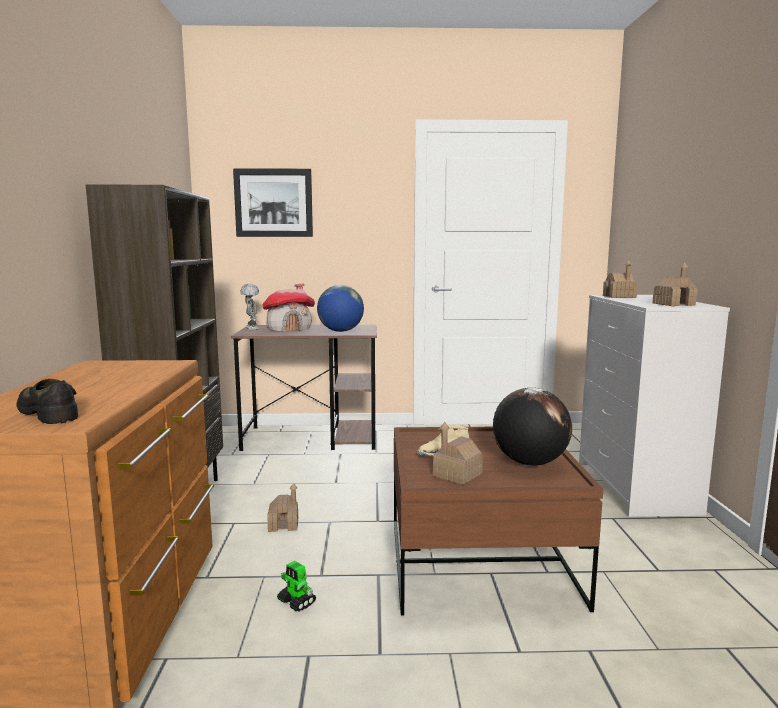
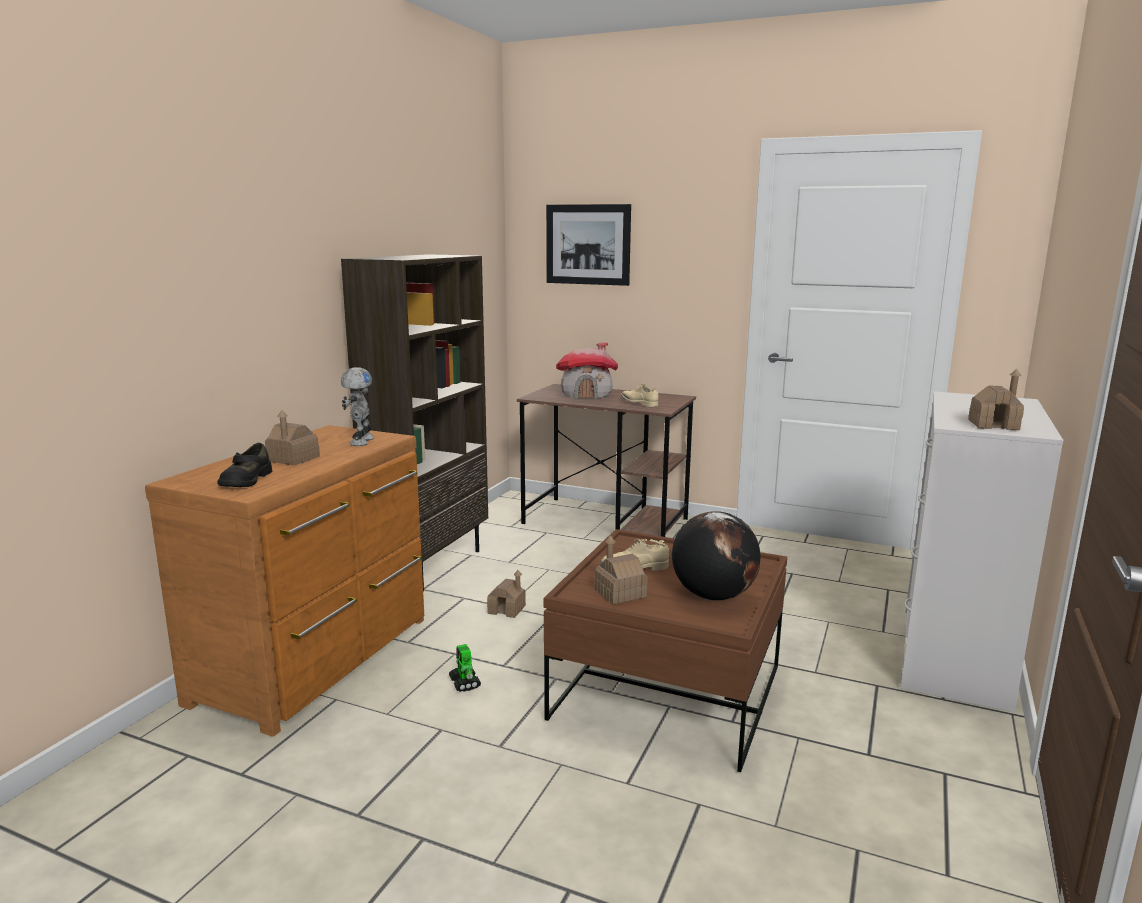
camera: 25 degrees right, 5 degrees up
black shoe [16,379,78,424] -> black shoe turned 150 degrees counterclockwise [217,443,272,487]
toy robot [240,284,259,330] -> toy robot moved to [341,367,375,446]
globe [317,285,364,332] -> beige shoe [621,383,659,407]
toy house [603,261,638,298] -> toy house moved to [265,410,320,465]

